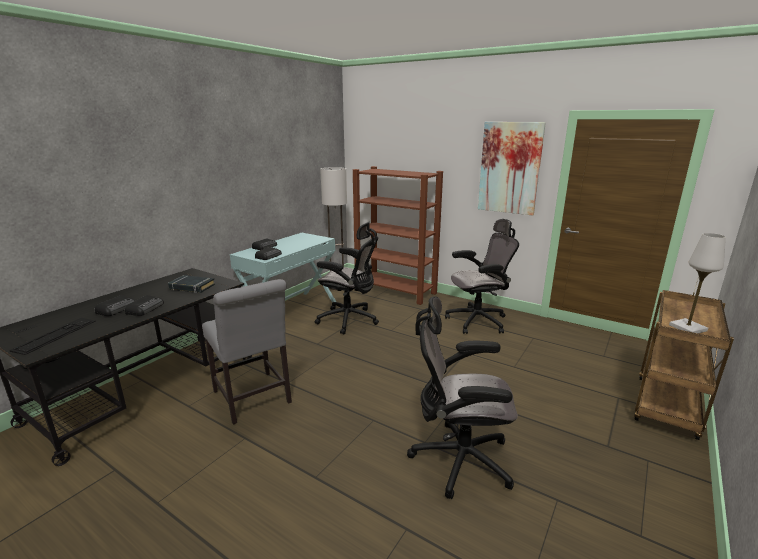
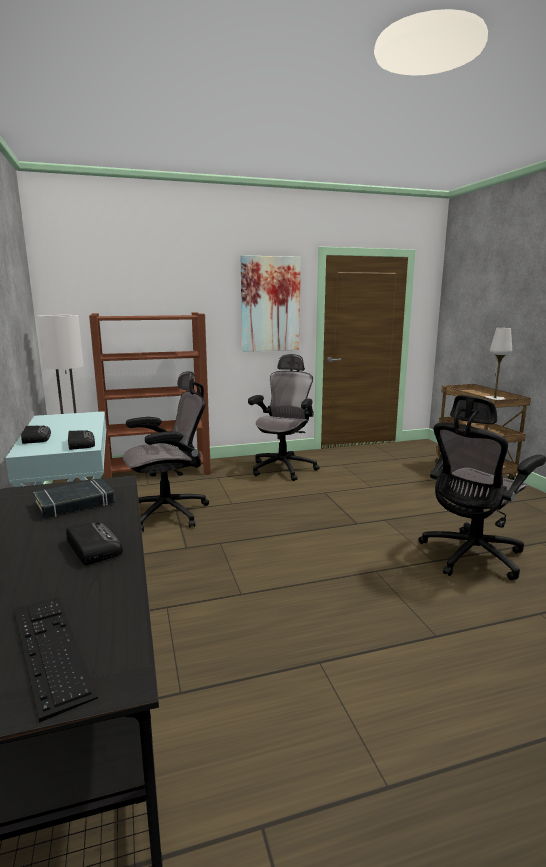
camera: 50 degrees left, 5 degrees down
radio [95,295,136,316] -> none
grey chair [202,279,292,425] -> none

